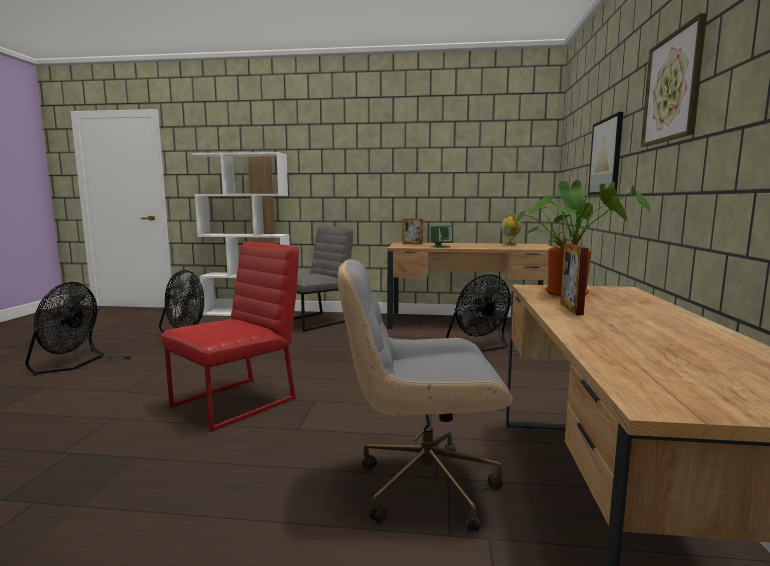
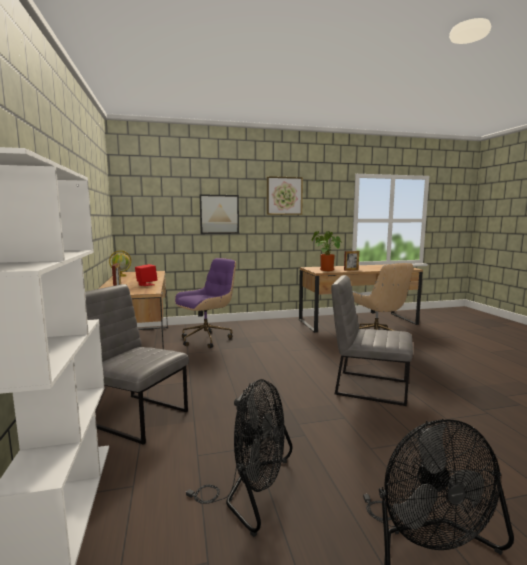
camera: 110 degrees left, 0 degrees up
red chair [161,242,299,432] -> grey chair [331,275,413,406]
green speaker [431,225,453,248] -> red speaker [135,264,157,286]
black fan [446,274,520,356] -> purple office chair [175,258,236,348]

